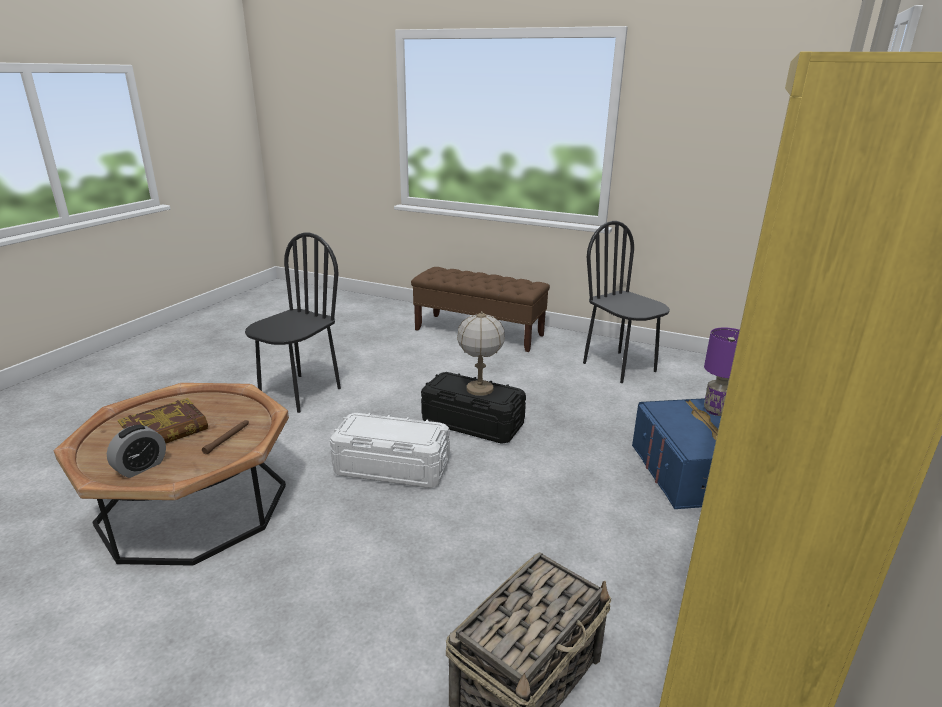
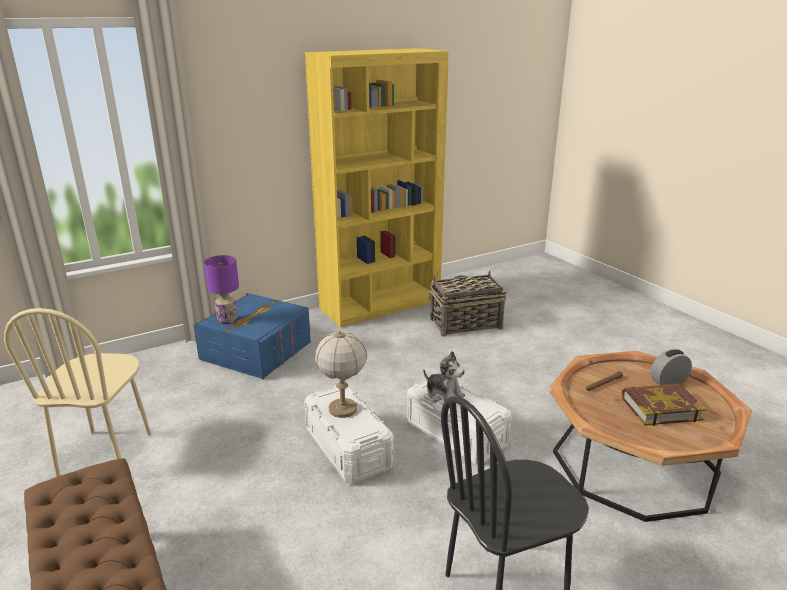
camera: 145 degrees left, 0 degrees up
black storage box [421,372,526,444] -> white storage box [304,385,394,484]
black chair [583,221,670,383] -> beige chair [4,308,151,477]
none -> plush toy [423,351,465,402]

